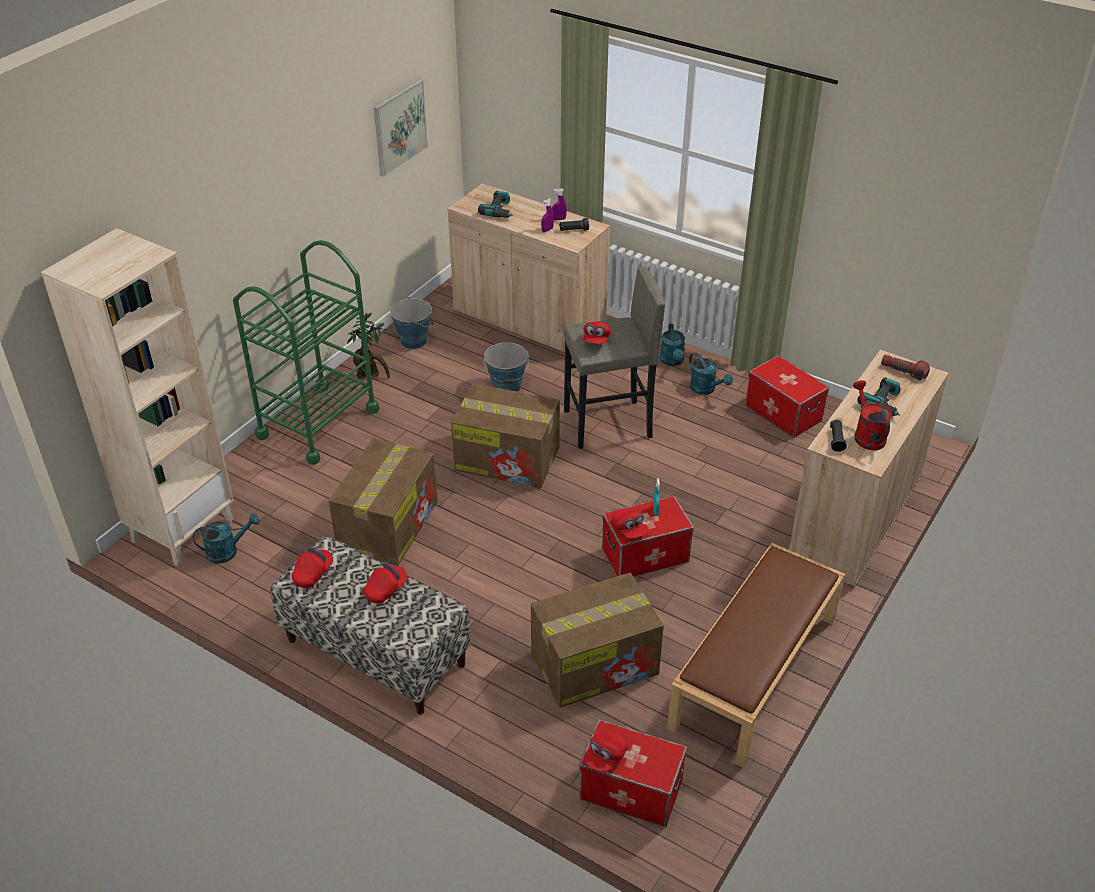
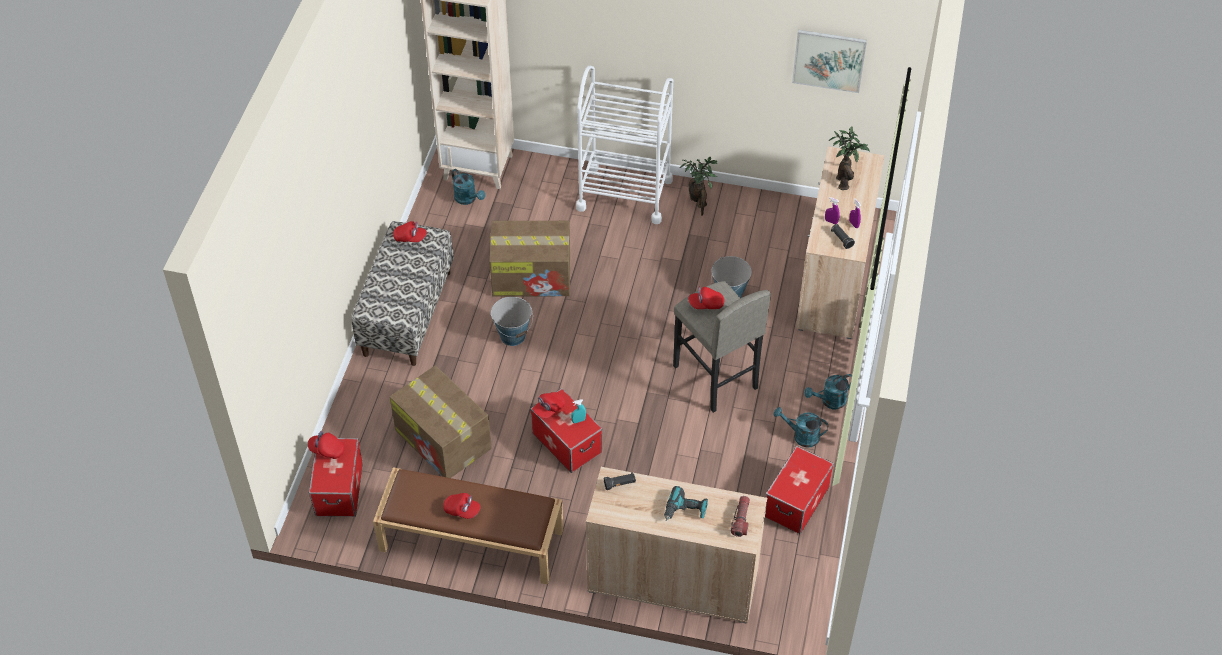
camera: 70 degrees right, 10 degrees up
green cart [233,240,379,465] -> white cart [576,66,673,224]
red cap [364,562,407,604] -> red cap moved to [443,493,481,519]
bucket [390,297,433,349] -> bucket moved to [491,297,533,346]
cardboard box [451,383,560,488] -> none
power drill [478,191,513,218] -> potted plant [829,126,870,190]
turquoise watering can [689,353,733,395] -> turquoise watering can turned 75 degrees clockwise [774,407,828,448]
red watering can [853,380,892,450] -> none

